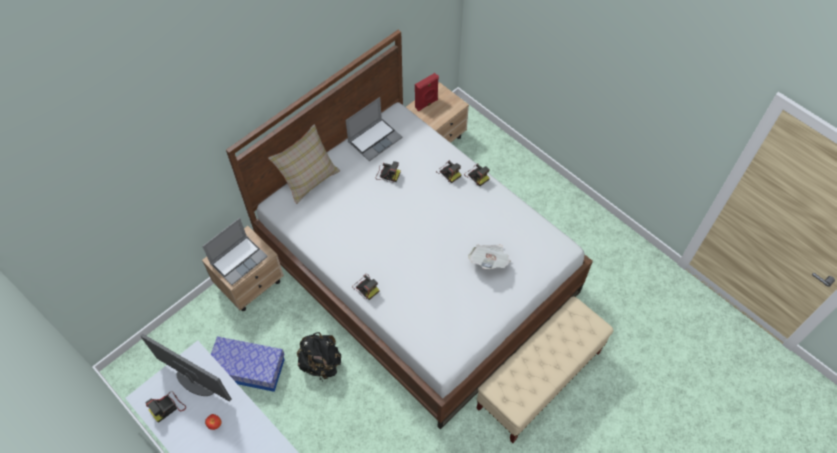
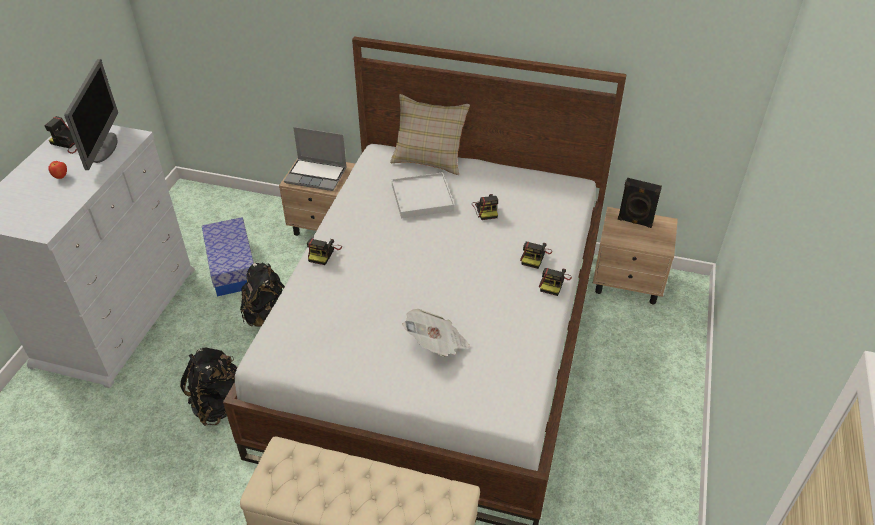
camera: 60 degrees right, 15 degrees down
laptop [345,97,402,161] -> none
red speaker [415,73,439,111] -> black speaker [618,178,662,228]
none -> black backpack [180,348,238,426]
none -> white tray [392,172,454,219]

